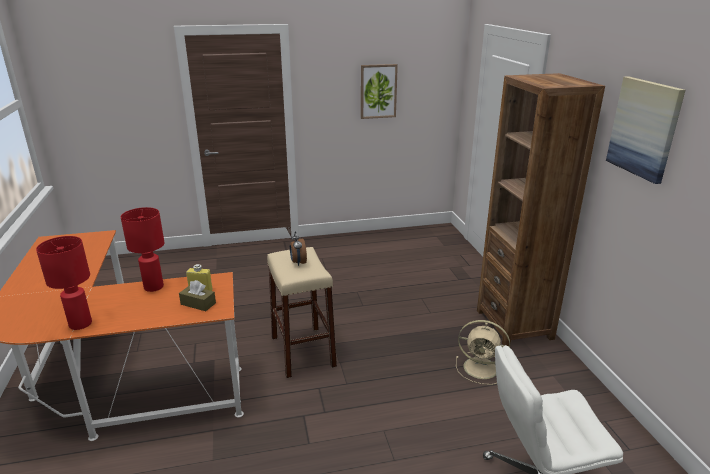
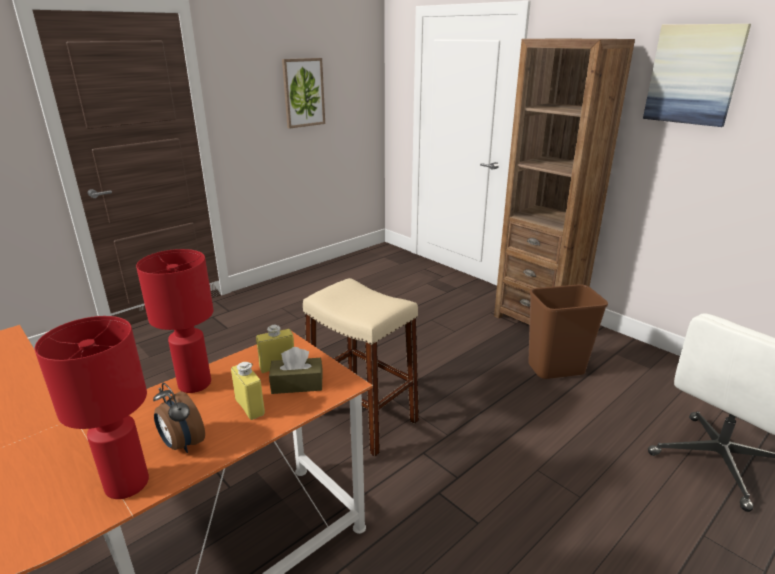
camera: 30 degrees left, 0 degrees up
alarm clock [290,232,307,266] -> alarm clock moved to [153,383,205,453]
beige fan [456,320,510,385] -> brown trash can [528,284,608,379]
none -> yellow bottle [231,362,265,420]

